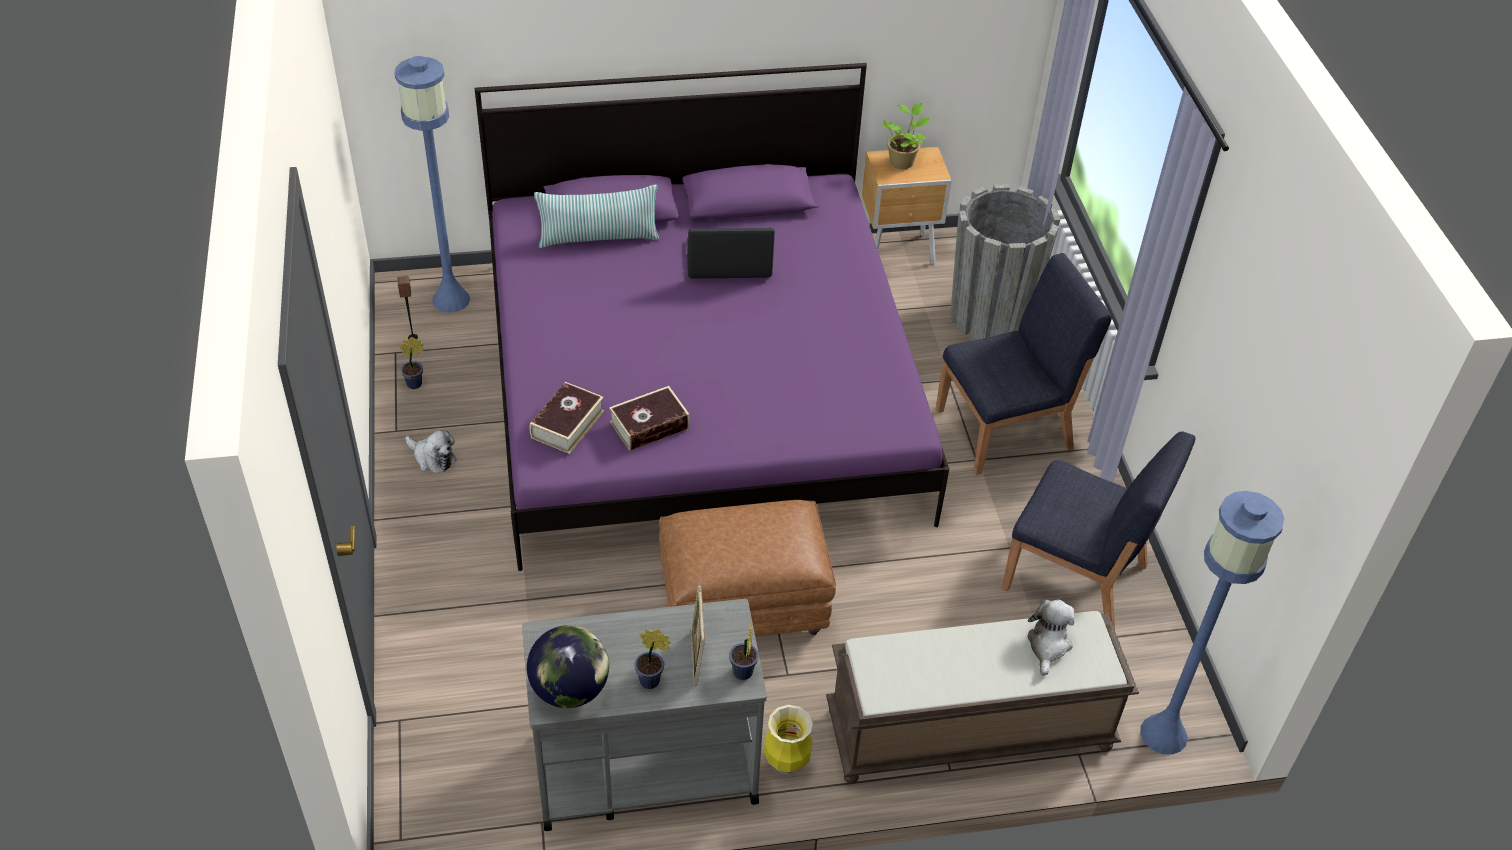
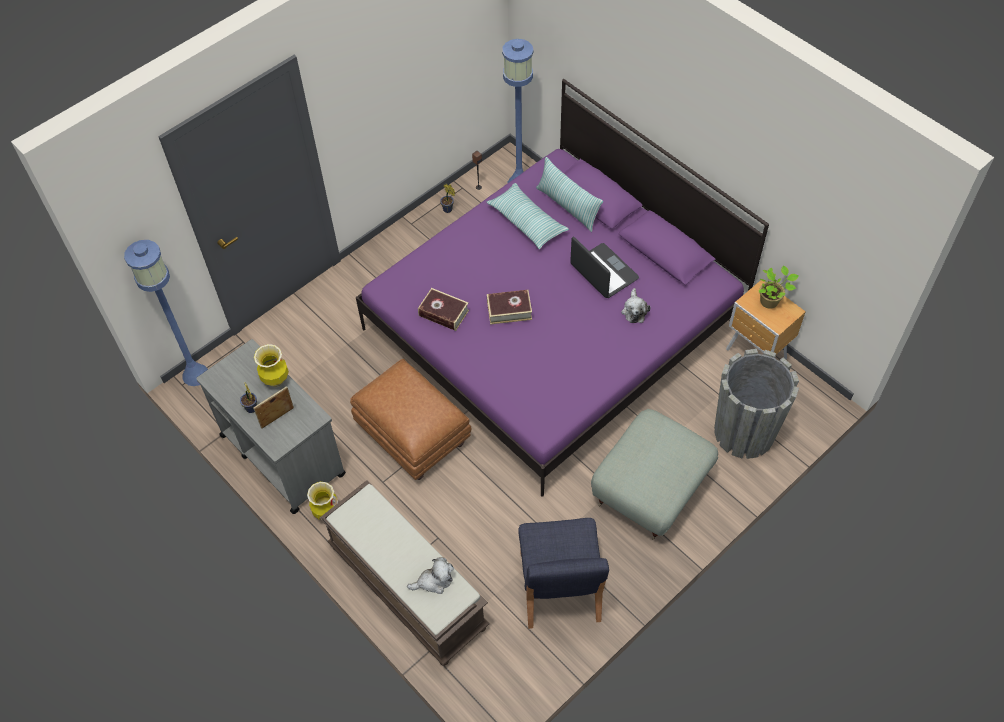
camera: 60 degrees right, 10 degrees up
plush toy [405,430,457,473] -> plush toy moved to [621,288,650,323]
globe [527,625,609,708] -> none
book [529,382,604,454] -> book moved to [487,290,532,325]
potted plant [729,623,759,680] -> none
blue chair [936,253,1112,475] -> grey ottoman [591,409,718,540]
blue floor lamp [1140,491,1285,755] -> blue floor lamp moved to [124,240,208,386]
none -> vase [254,344,289,387]
none -> pillow [487,183,569,249]

